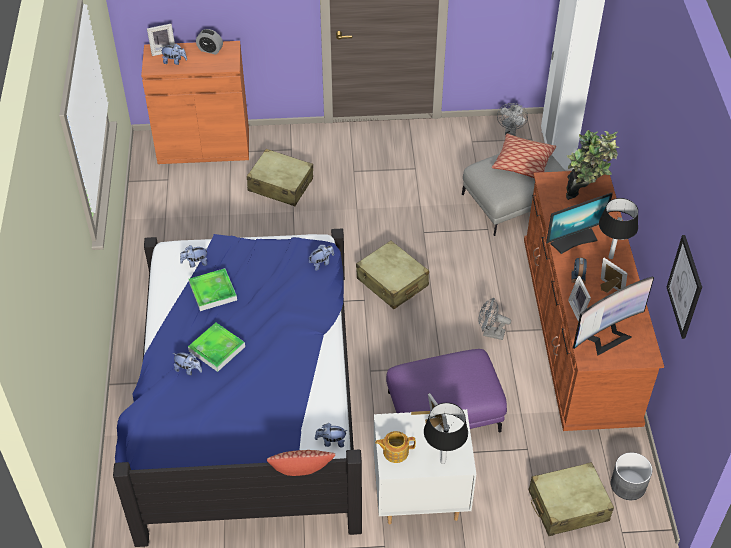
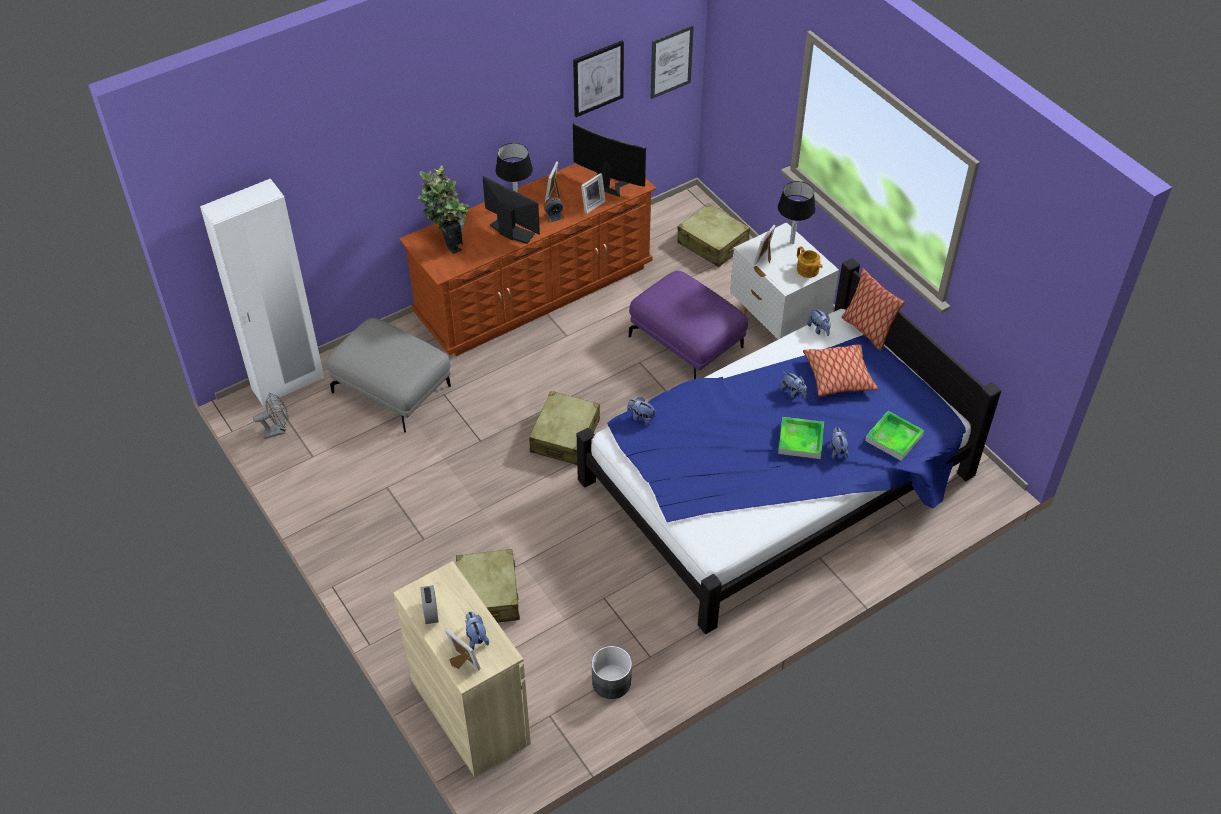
camera: 120 degrees left, 0 degrees up
orange cabinet [141,41,249,164] -> beige cabinet [393,561,531,777]
plush toy [180,245,208,268] -> plush toy moved to [780,372,807,399]
tray [189,268,237,311] -> tray moved to [865,411,924,461]
grey fan [478,298,511,340] -> none
pillow [492,134,556,178] -> pillow moved to [803,344,878,397]
grey planter [611,452,652,500] -> grey planter moved to [592,646,632,699]
none -> picture [651,25,694,99]

